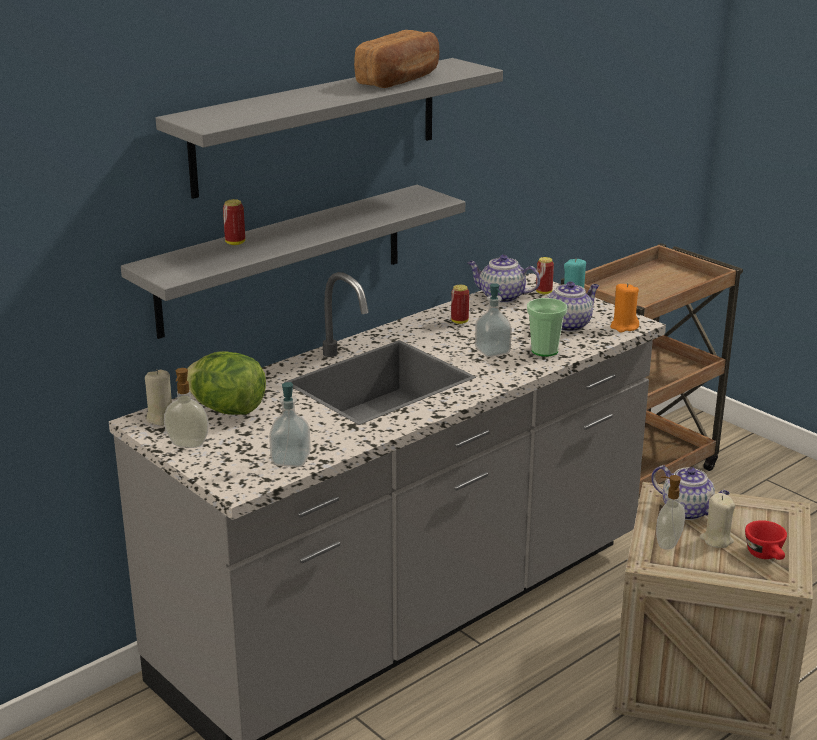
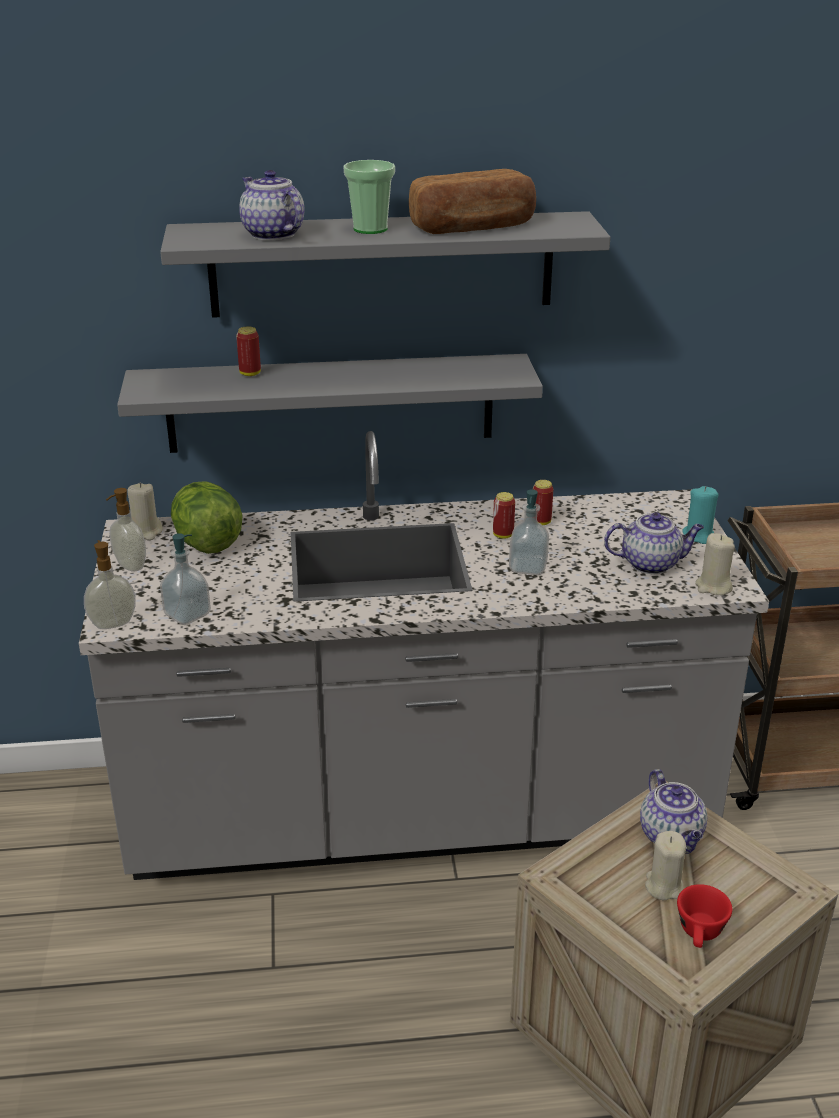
camera: 35 degrees right, 5 degrees up
teapot [467,255,540,303] -> teapot moved to [239,170,305,241]
cup [527,298,567,357] -> cup moved to [343,160,395,234]
can [536,257,554,294] -> can moved to [493,492,515,539]
orange candle [610,283,639,332] -> beige candle [695,533,735,595]
soap dispenser [656,475,685,550] -> soap dispenser moved to [84,540,136,629]

